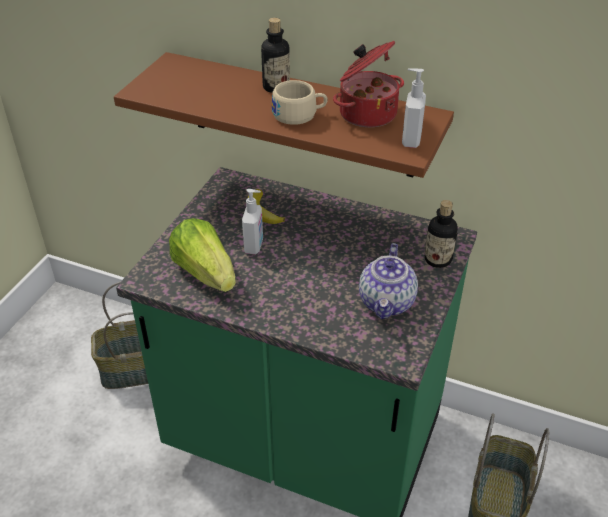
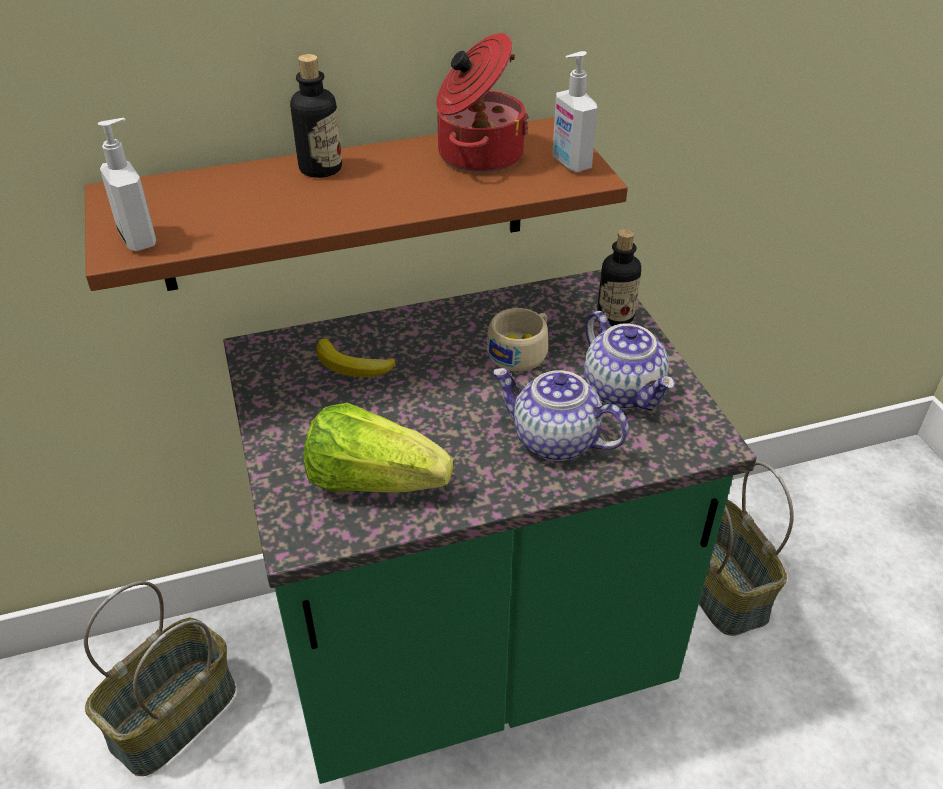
camera: 40 degrees left, 0 degrees up
soap dispenser [242,189,263,254] -> soap dispenser moved to [98,118,156,251]
beige cup [272,80,328,125] -> beige cup moved to [487,308,548,371]
none -> teapot [493,368,629,461]

